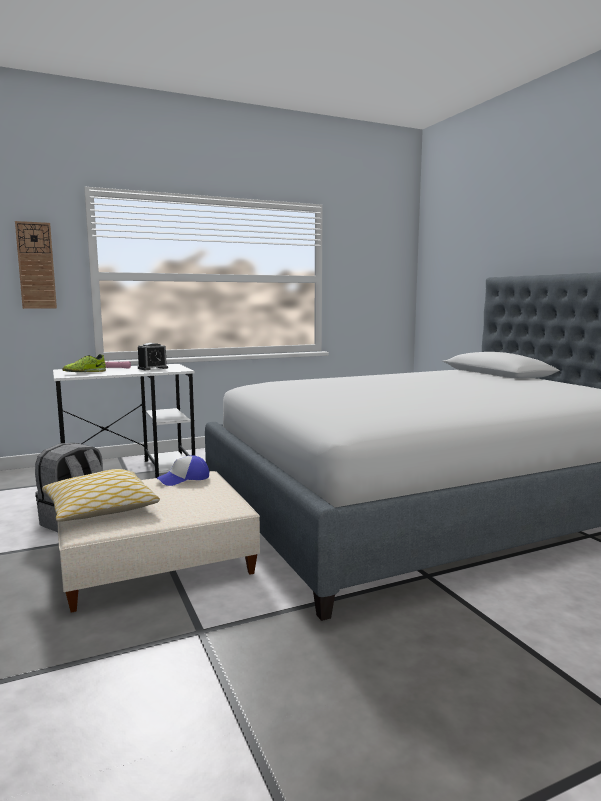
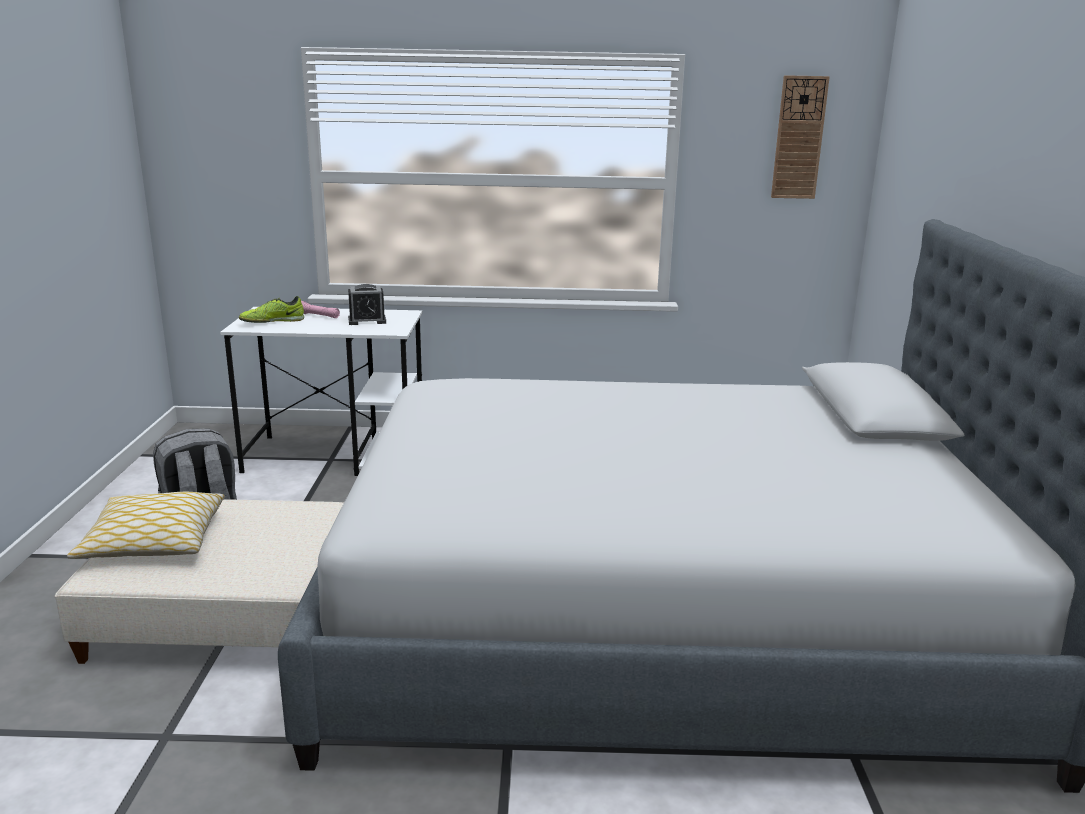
camera: 25 degrees right, 10 degrees up
wall clock [15,221,57,309] -> wall clock moved to [771,75,830,199]
cap [156,455,209,486] -> none

